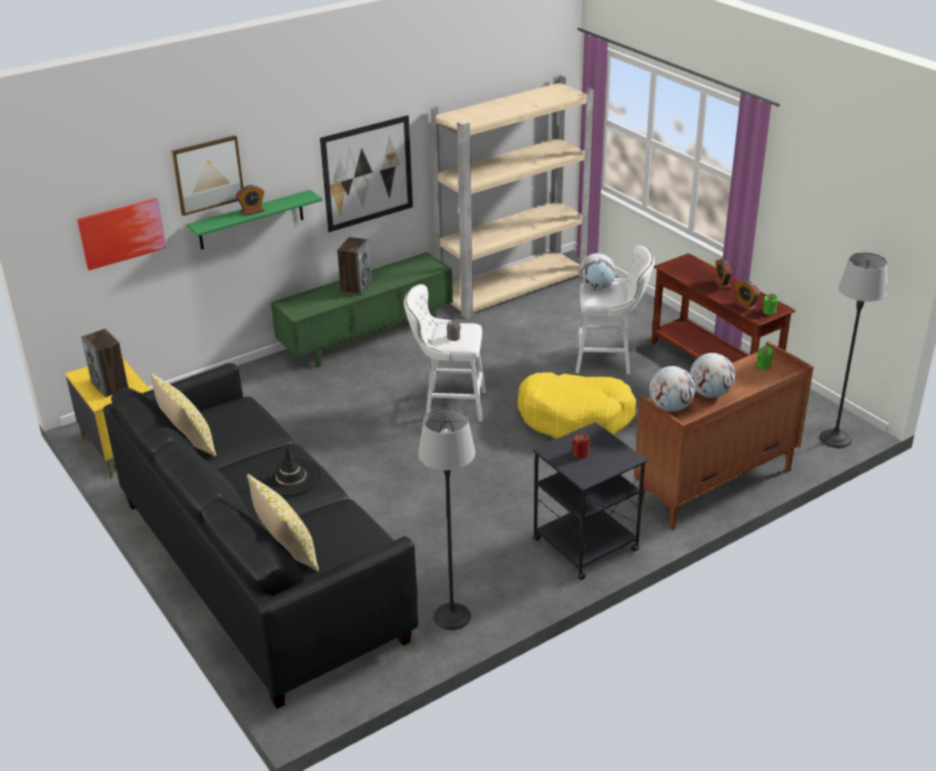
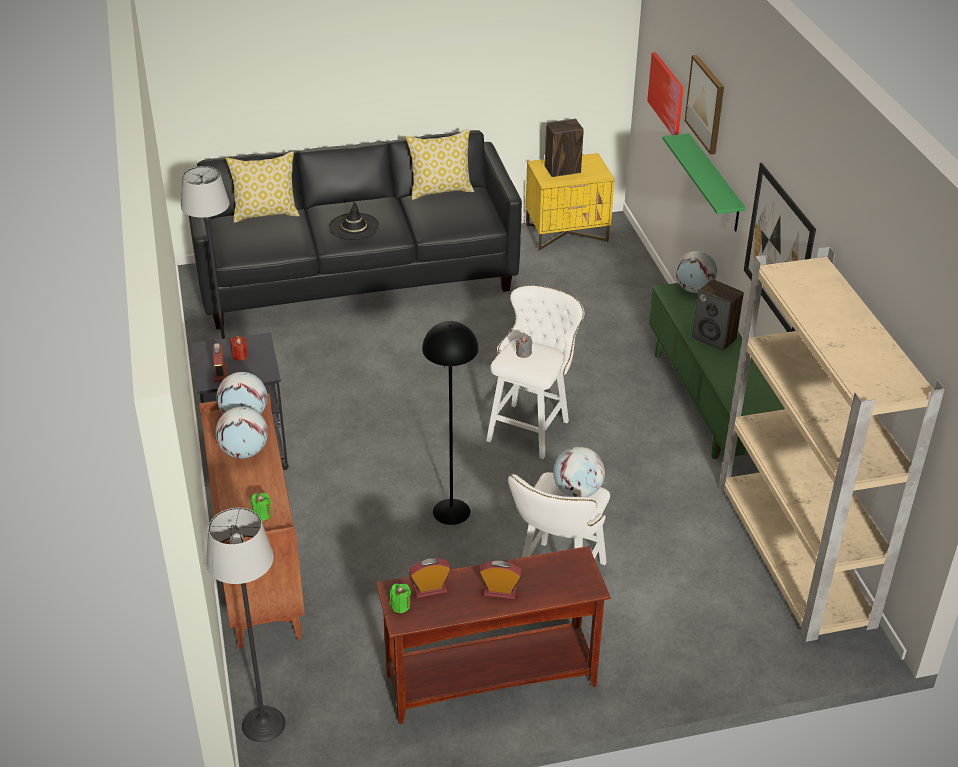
camera: 110 degrees right, 5 degrees up
alarm clock [236,185,264,216] -> alarm clock moved to [213,343,228,382]
yellow dog bed [517,372,637,439] -> black floor lamp [422,321,478,525]
none -> globe [675,251,717,293]

